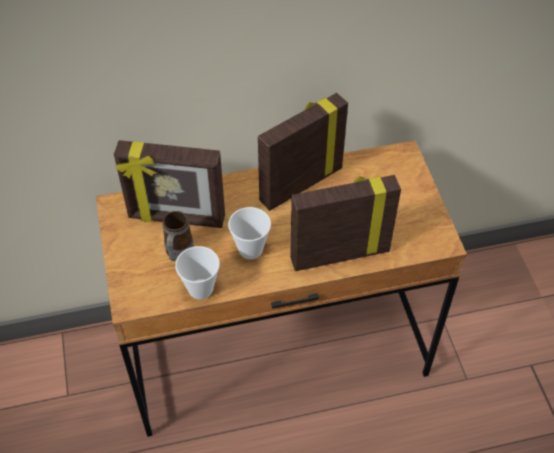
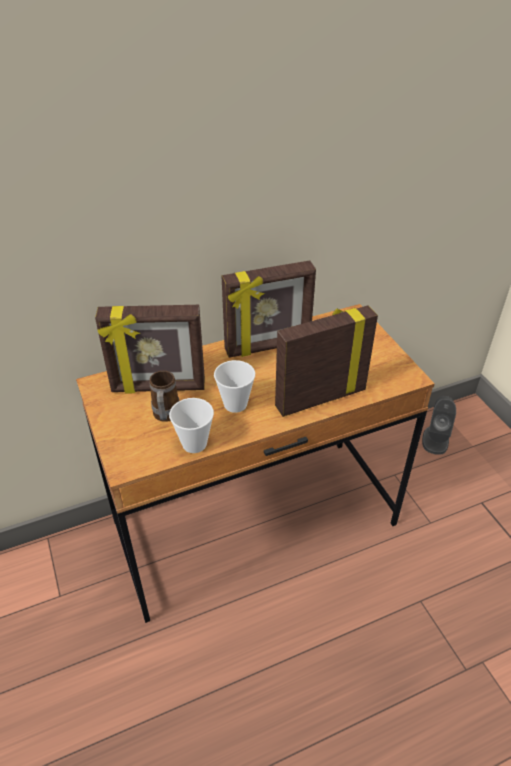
camera: 10 degrees left, 10 degrees down
picture frame [258,93,348,211] -> picture frame turned 150 degrees counterclockwise [222,260,316,358]
none -> grey speaker [422,396,456,455]

